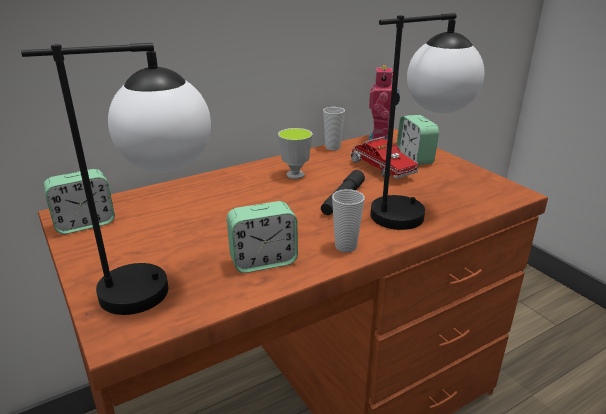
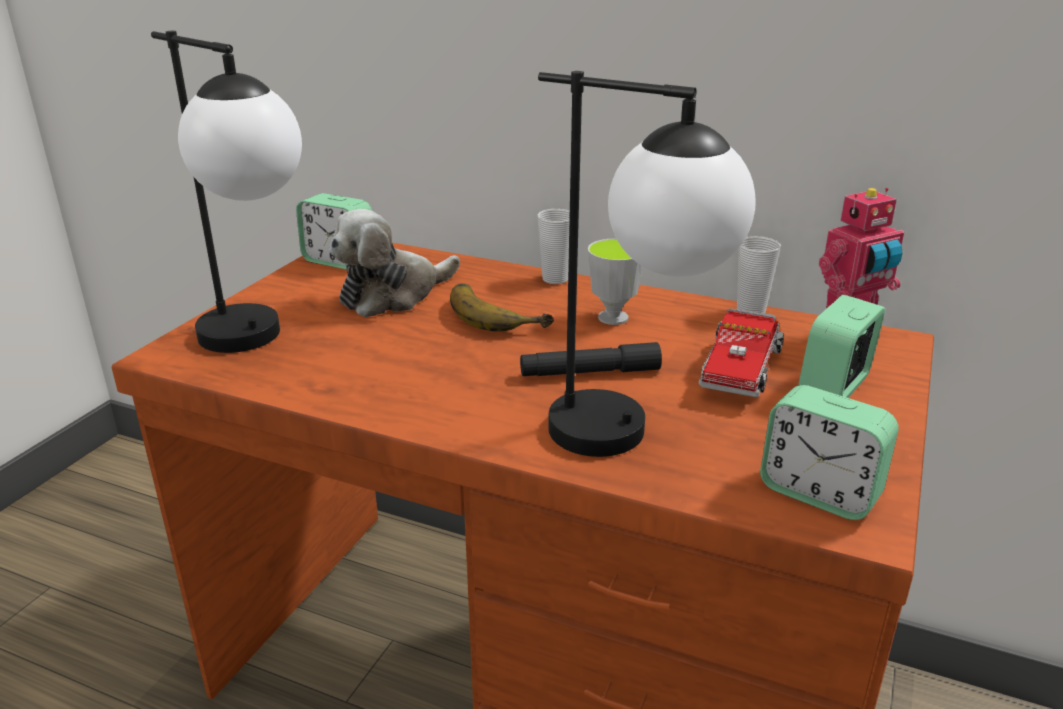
camera: 55 degrees right, 0 degrees up
alarm clock [227,201,298,273] -> alarm clock moved to [760,385,899,520]
cup [332,189,365,252] -> cup moved to [537,209,570,284]
none -> plush toy [329,209,460,317]
none -> banana [450,283,554,332]

